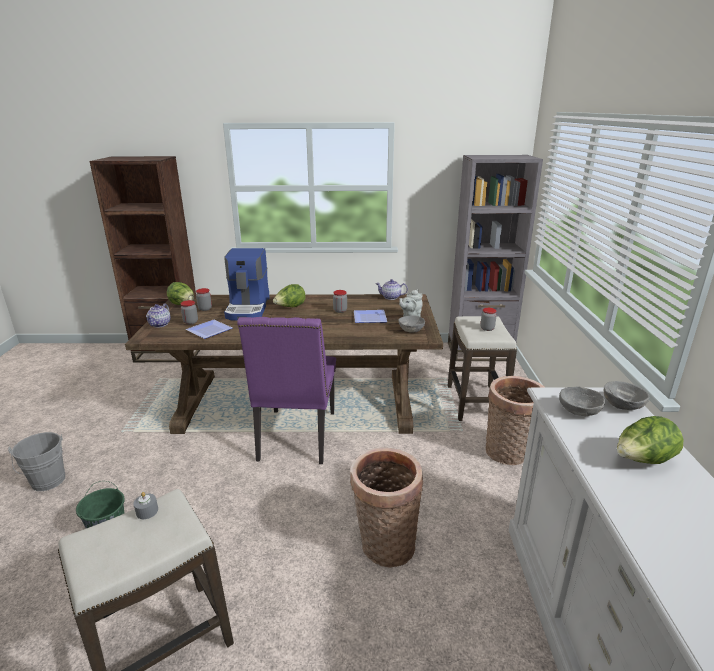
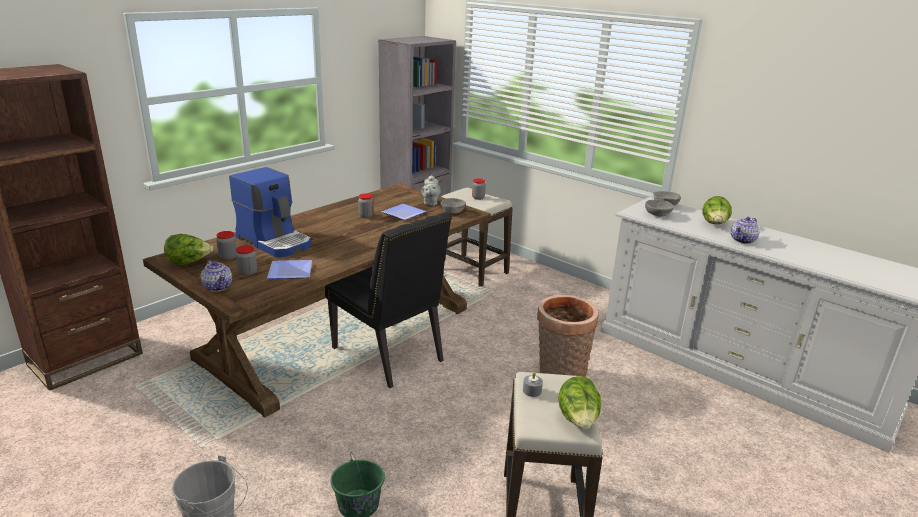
camera: 50 degrees left, 0 degrees up
purple chair [237,317,336,464] -> black chair [325,212,452,388]
lettuce [273,284,306,307] -> lettuce moved to [558,376,601,429]
teapot [375,279,408,300] -> teapot moved to [731,217,760,244]
basket [486,376,544,465] -> none

